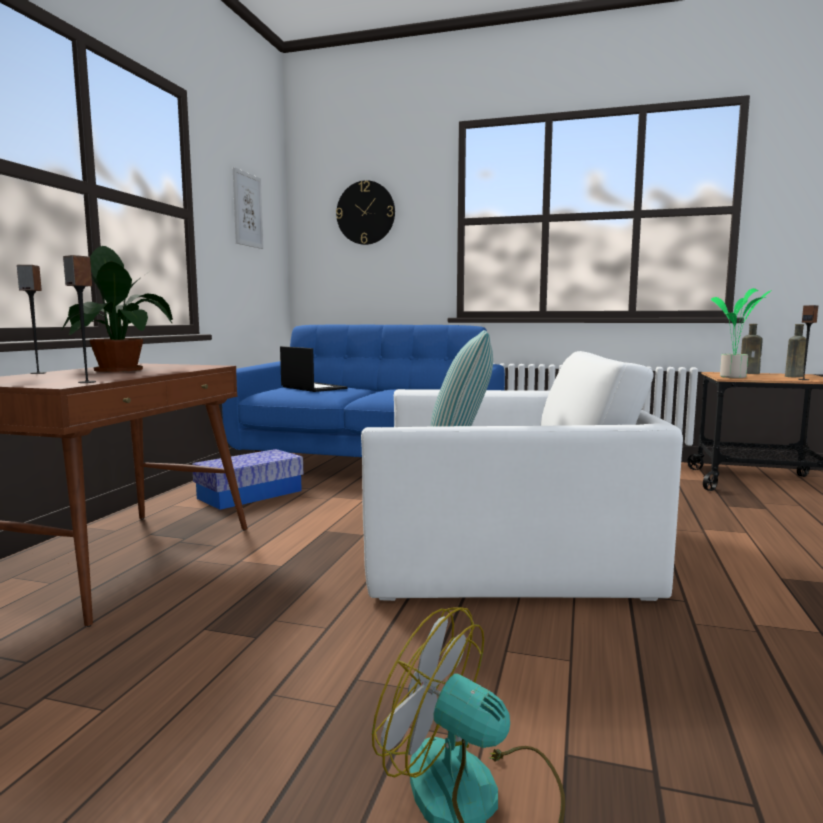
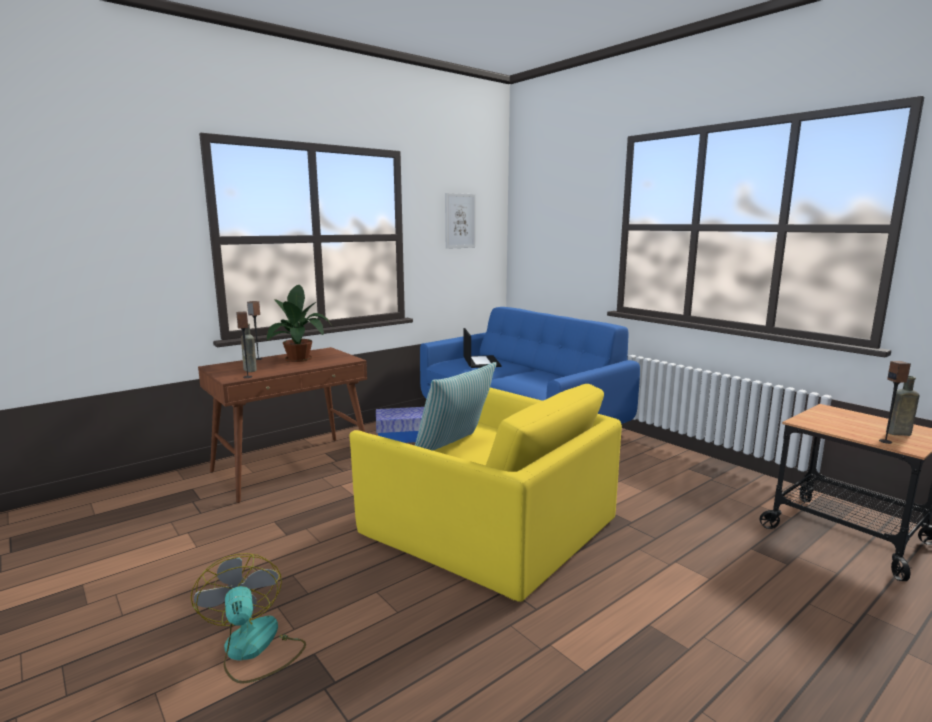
camera: 35 degrees right, 5 degrees up
wall clock [336,180,395,245] -> none
white armchair [361,351,683,601] -> yellow armchair [349,384,622,602]
potted plant [711,288,772,378] -> none
brown bottle [741,324,763,374] -> brown bottle moved to [241,324,257,372]

